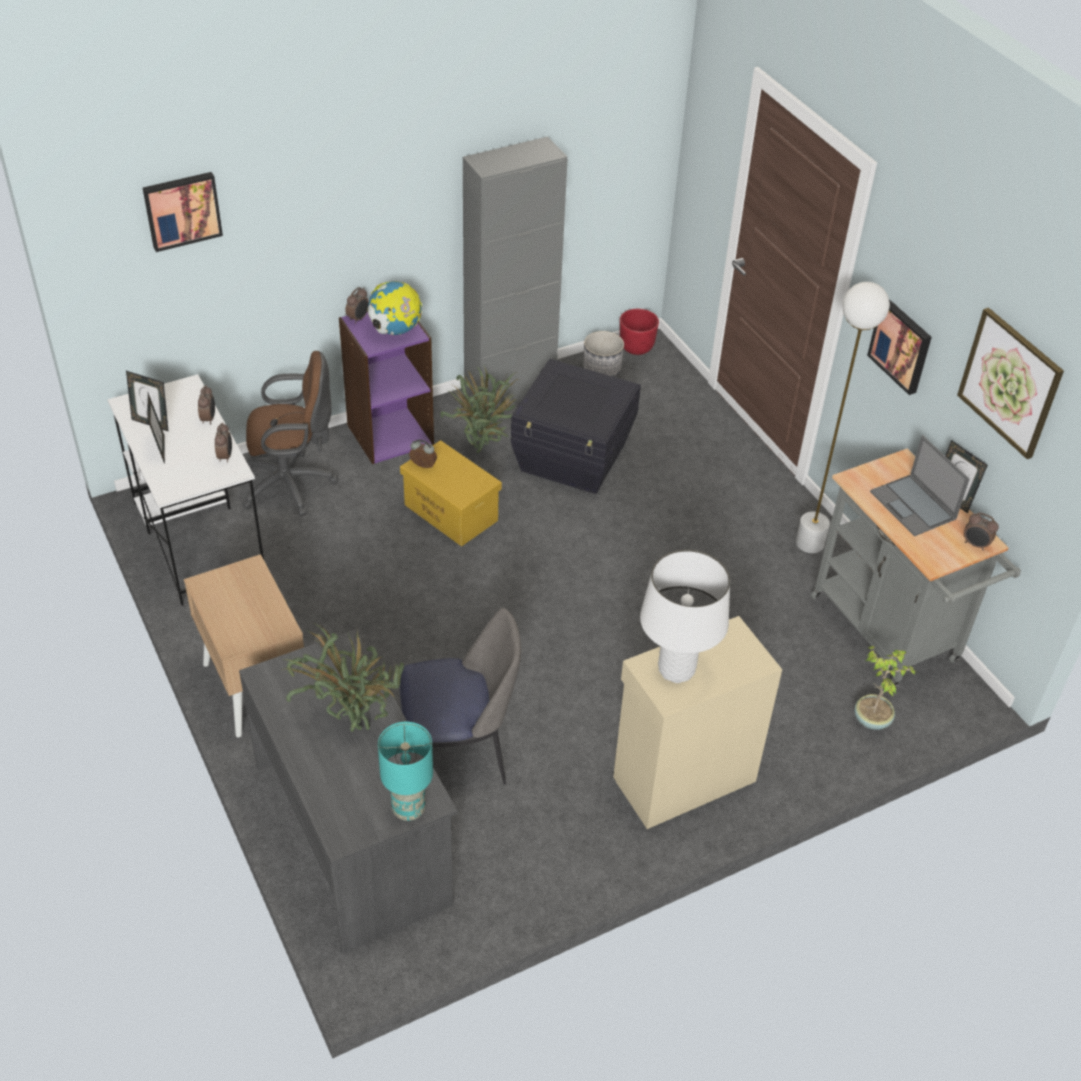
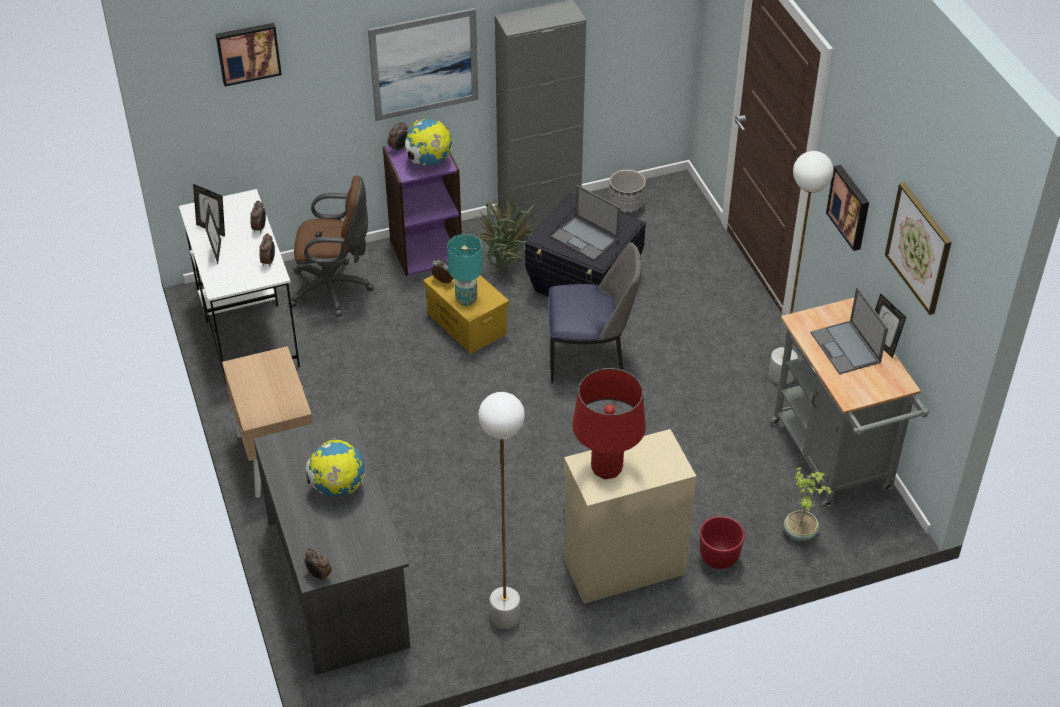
camera: 10 degrees right, 0 degrees up
potted plant [281,623,404,732] -> globe [306,438,365,497]
turquoise table lamp [378,722,433,821] -> turquoise table lamp moved to [447,234,482,305]
chair [400,607,521,785] -> chair moved to [549,242,642,384]
red planter [620,309,659,355] -> red planter moved to [700,516,745,569]
white table lamp [640,550,730,683] -> red table lamp [572,368,646,479]
alarm clock [964,512,999,550] -> alarm clock moved to [304,548,332,582]
none -> picture [368,8,478,121]
none -> white floor lamp [478,392,525,629]
none -> laptop [551,185,621,260]

